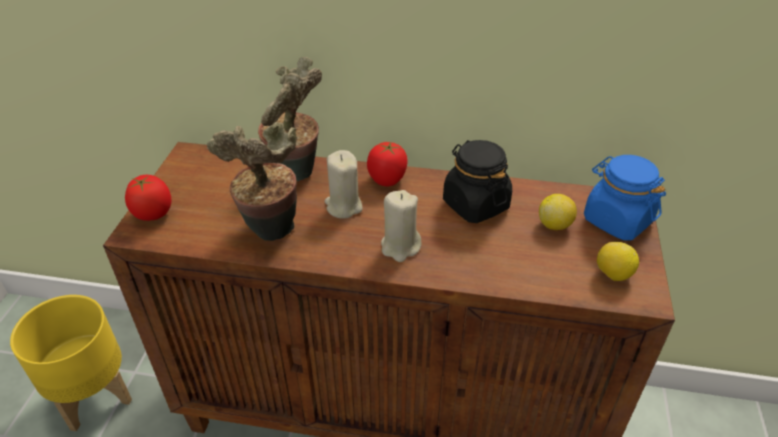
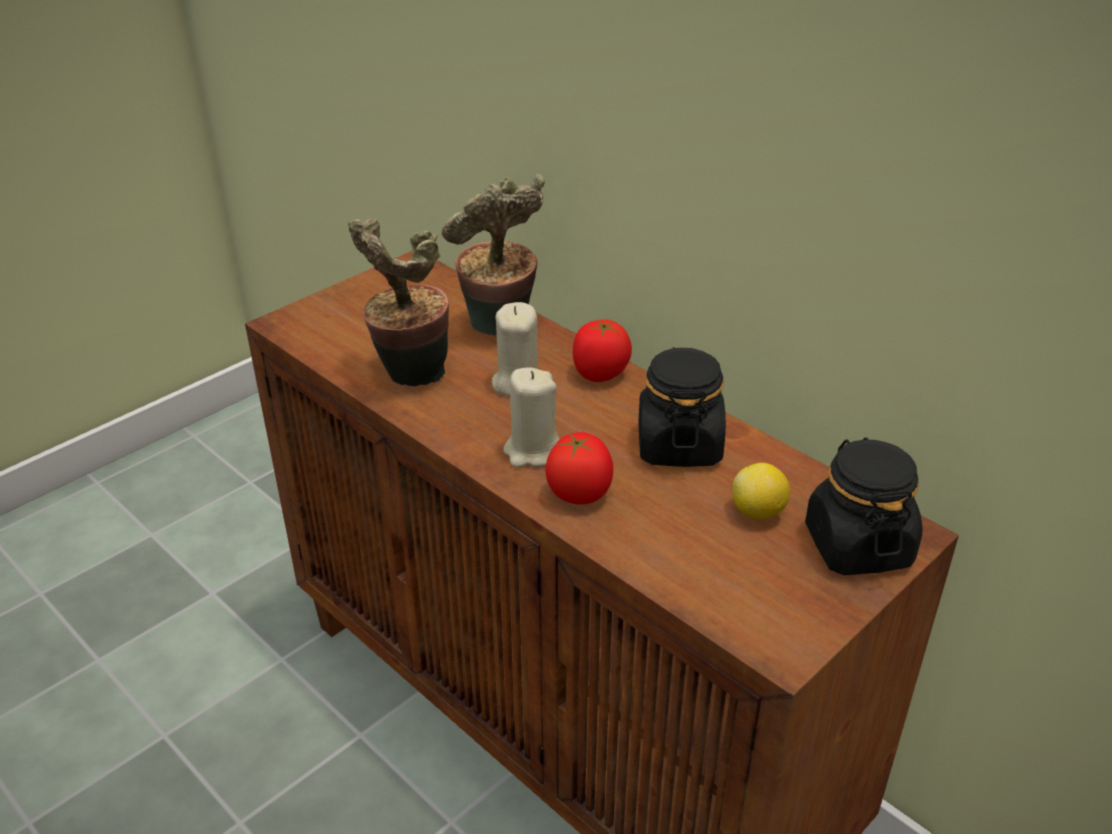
camera: 35 degrees right, 5 degrees down
yellow planter [10,295,132,431] -> none
tomato [125,175,172,221] -> tomato moved to [545,432,613,505]
blue jar [584,155,666,240] -> black jar [805,437,923,575]
lemon [597,242,639,281] -> none

